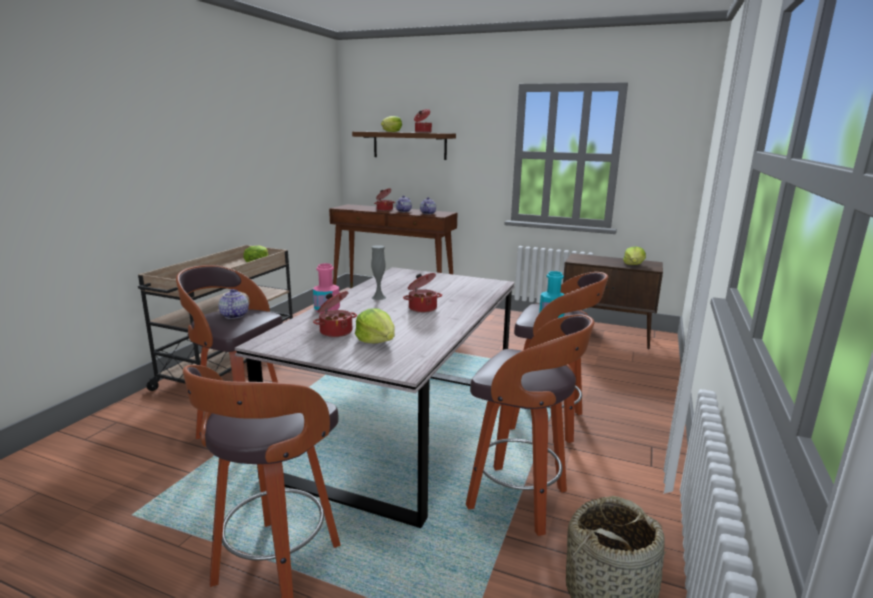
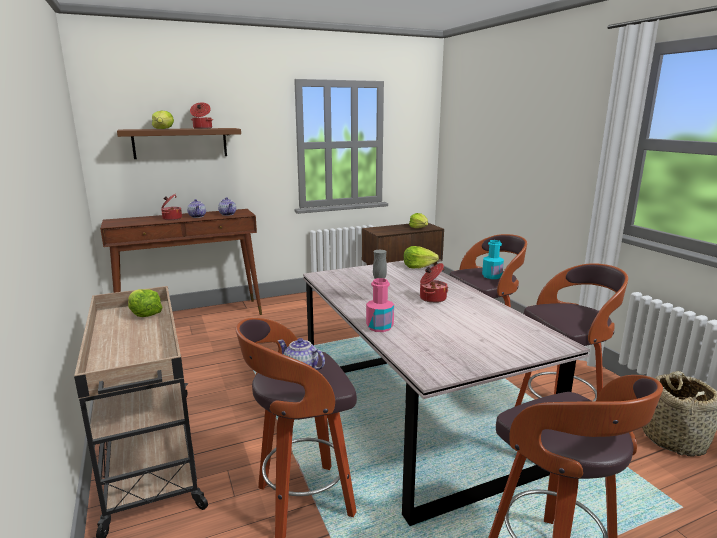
camera: 45 degrees left, 0 degrees up
cooking pot [313,291,357,337] -> none
lettuce [355,308,395,343] -> lettuce moved to [404,246,439,268]

